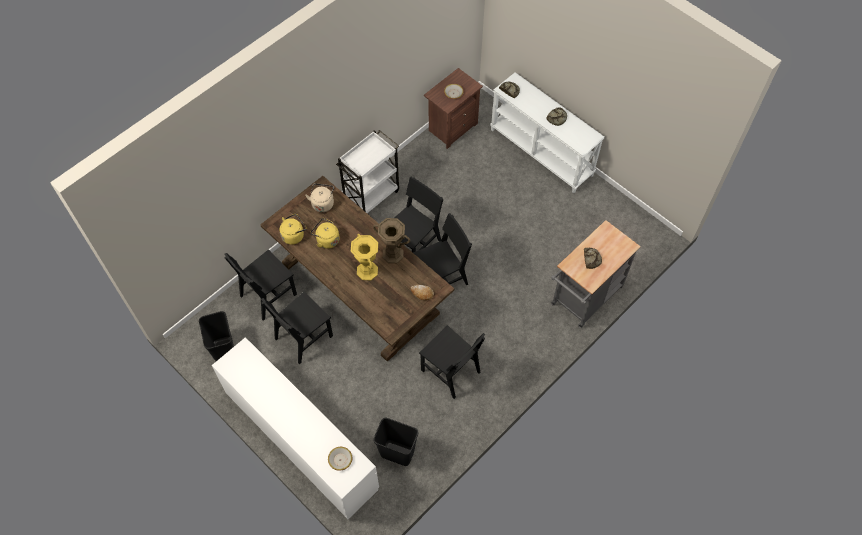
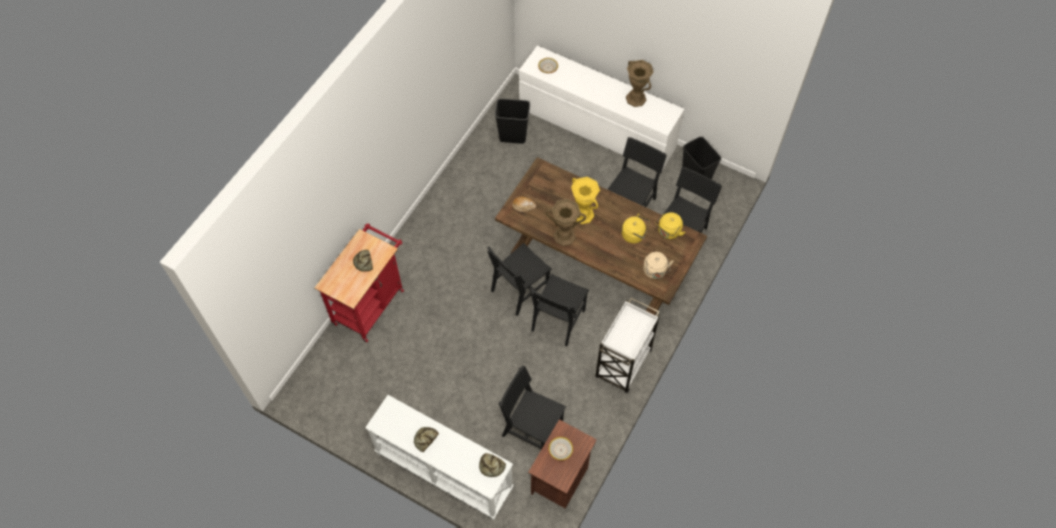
camera: 165 degrees right, 0 degrees up
black chair [419,325,485,399] -> black chair moved to [499,365,566,449]
grey cart [551,220,641,328] -> red cart [315,224,404,342]
none -> brown vase [626,60,654,107]

